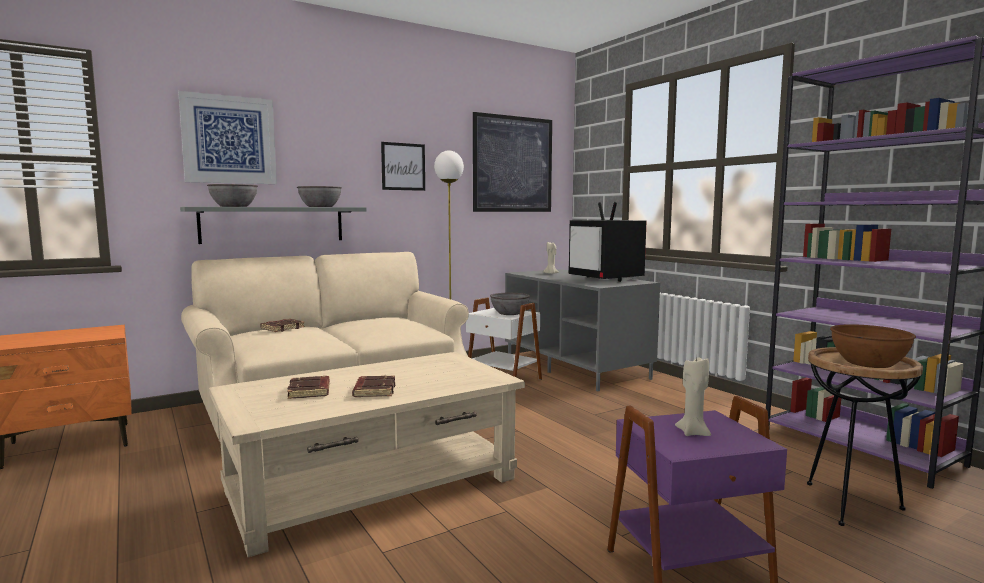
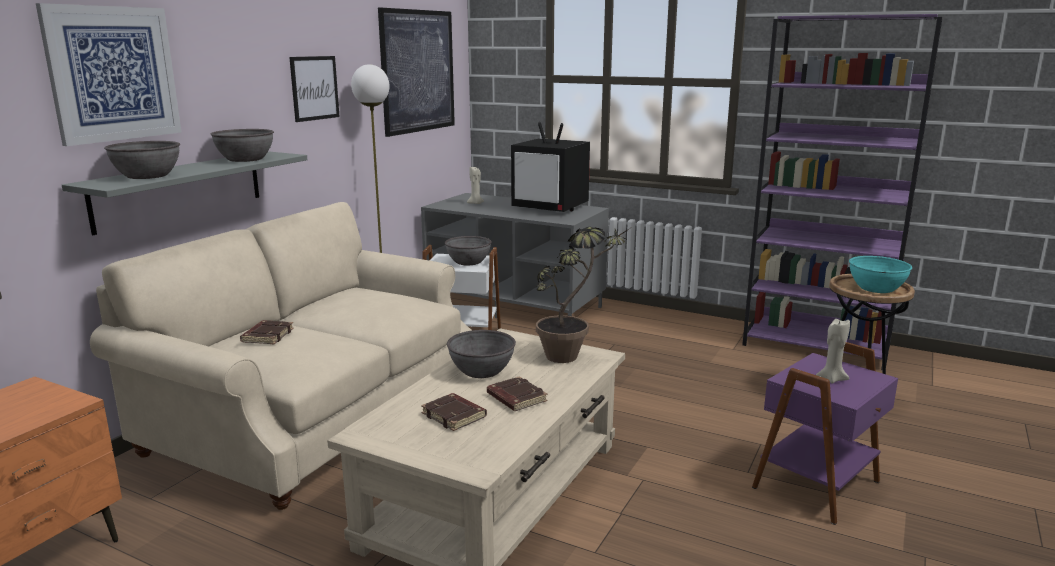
camera: 30 degrees left, 10 degrees up
brown bowl [830,324,916,368] -> turquoise bowl [849,256,912,293]
none -> grey bowl [447,330,516,378]
none -> potted plant [536,227,632,363]

